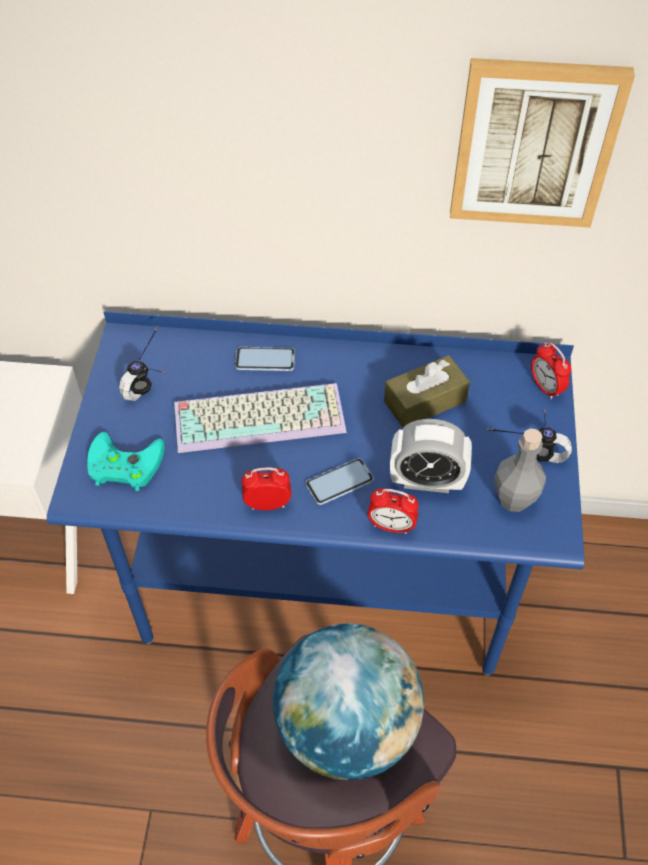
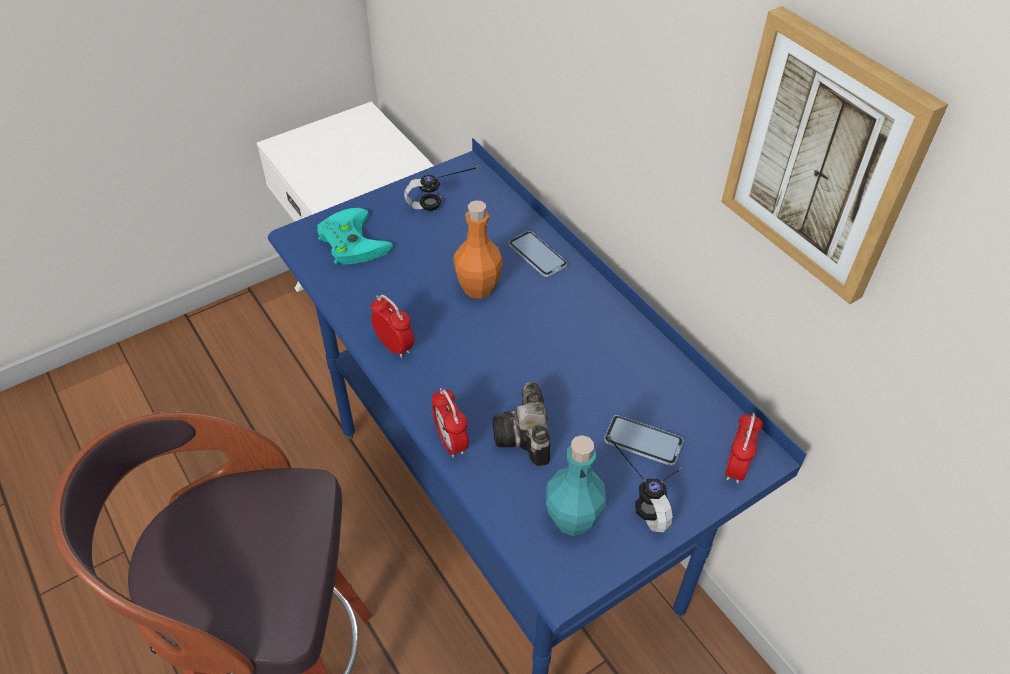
camera: 50 degrees right, 5 degrees down
keyboard [174,383,347,453] -> orange bottle [453,200,503,299]
globe [273,623,424,780] -> none
phone [306,458,374,505] -> phone moved to [604,415,683,466]
brown tissue box [384,355,470,428] -> none
alarm clock [390,419,472,493] -> camera [493,382,550,466]
grey bottle [494,429,546,512] -> turquoise bottle [546,435,606,536]

